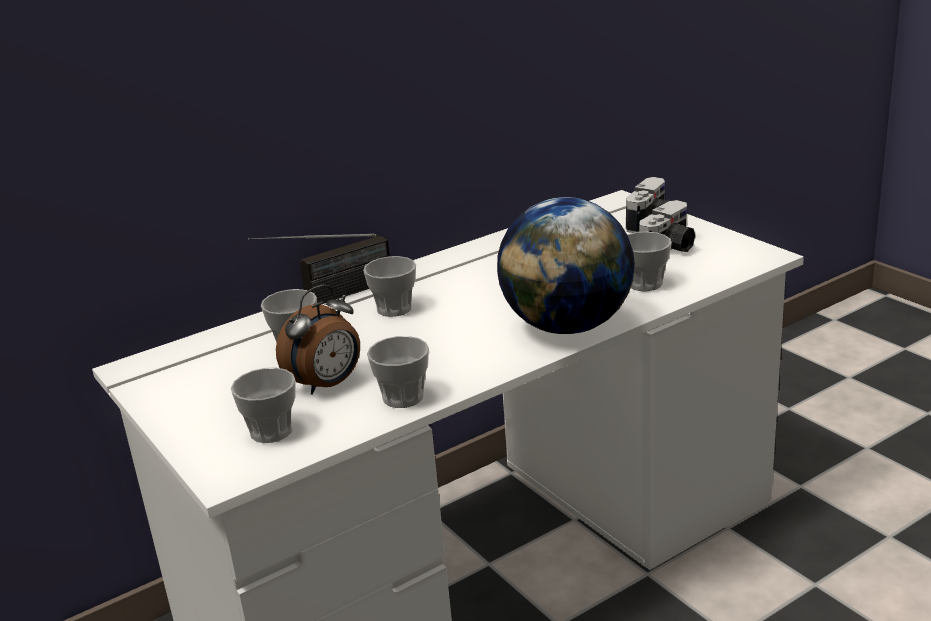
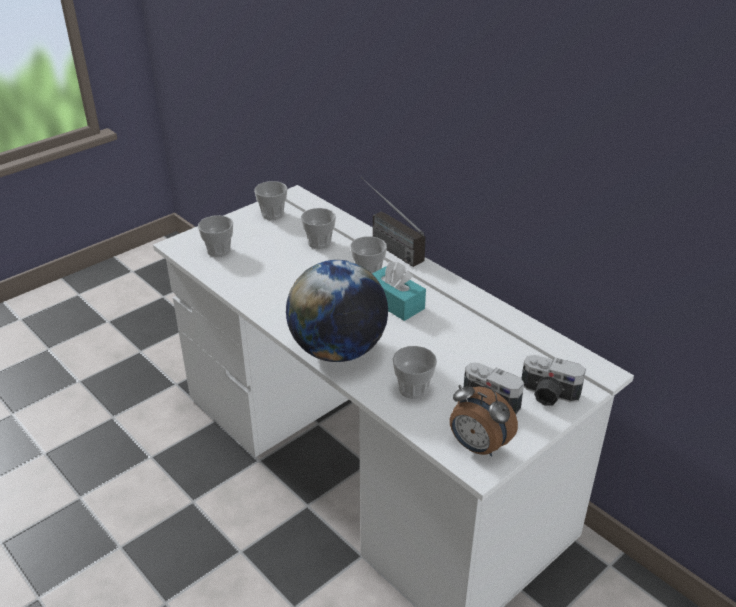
camera: 80 degrees right, 10 degrees up
alarm clock [276,284,360,395] -> alarm clock moved to [450,380,518,457]
cup [367,336,429,408] -> cup moved to [254,181,288,220]
none -> turquoise tissue box [372,262,426,321]

